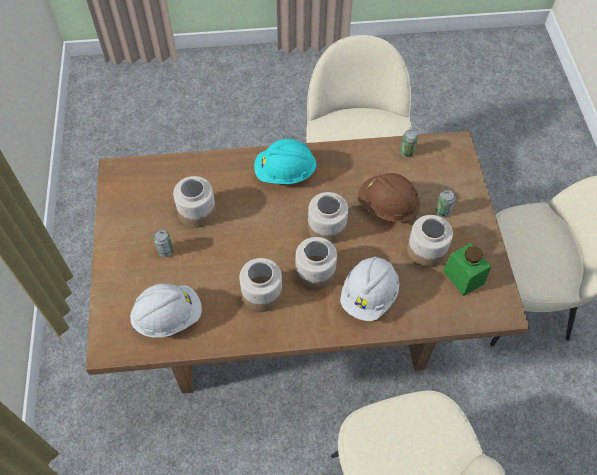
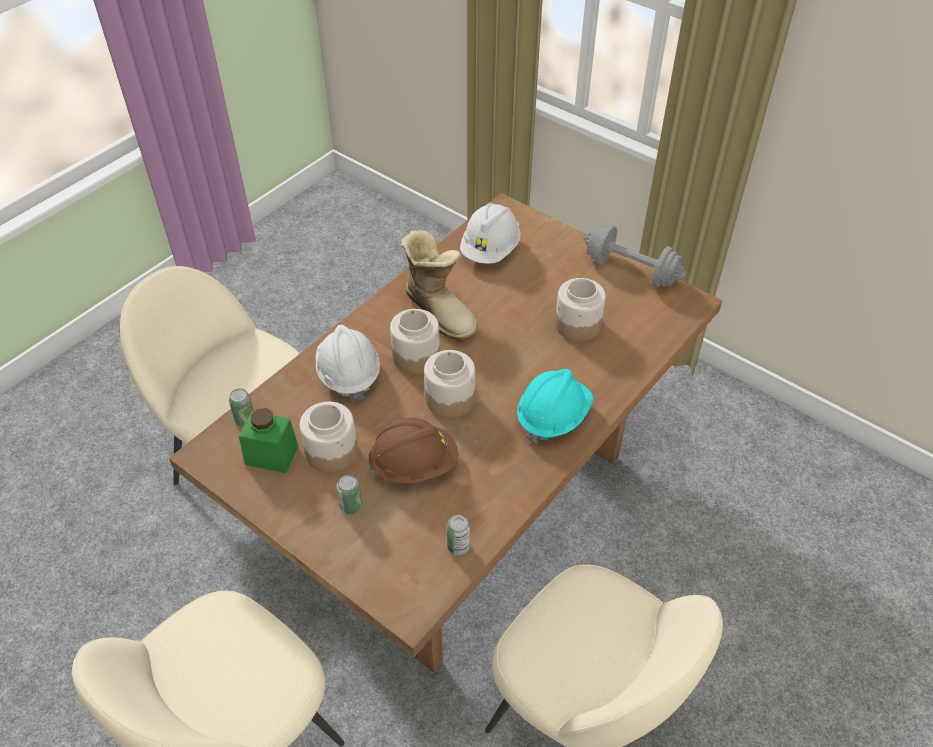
camera: 135 degrees right, 10 degrees down
can [153,230,173,257] -> can moved to [229,388,254,427]
jar [239,258,282,312] -> boot [401,230,478,342]
none -> grey dumbbell [584,225,686,287]

